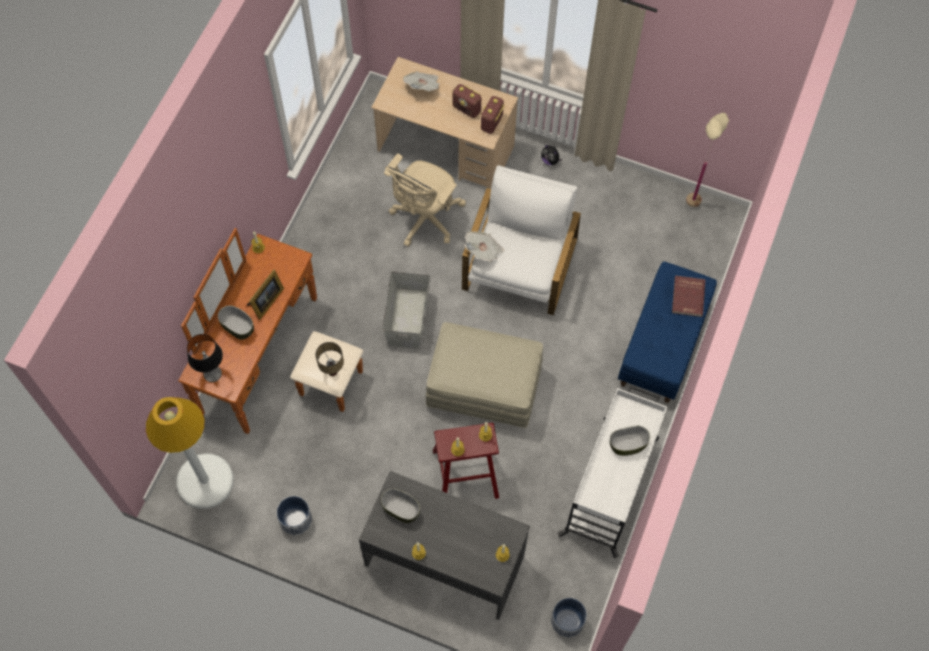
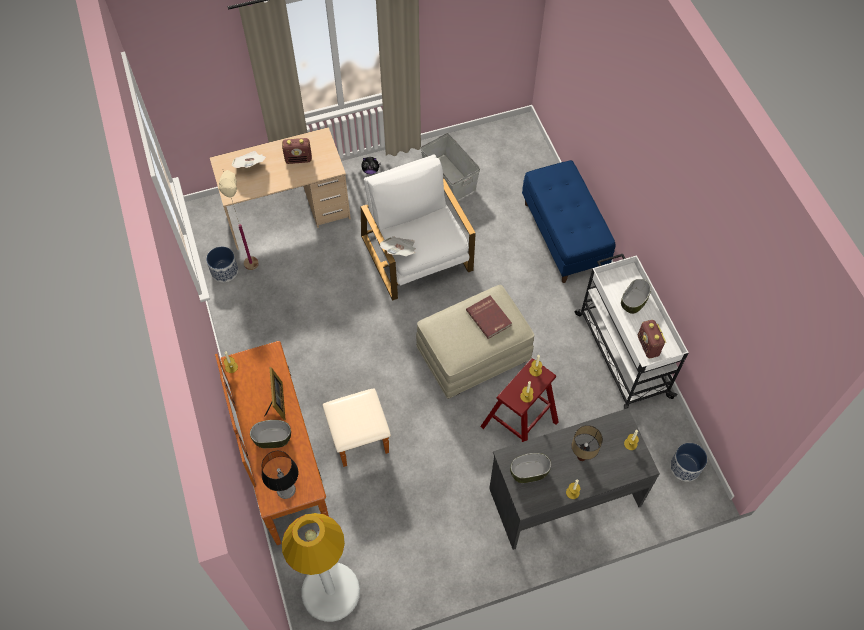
camera: 40 degrees left, 5 degrees down
planter [277,496,312,536] -> planter moved to [206,246,238,282]
table lamp [316,342,344,376] -> table lamp moved to [572,425,603,461]
grey storage box [382,271,431,349] -> grey storage box moved to [420,133,480,200]
beige office chair [384,153,466,247] -> none
radio [481,96,504,134] -> radio moved to [638,320,666,358]
red book [672,276,706,317] -> red book moved to [466,296,512,339]
beige floor lamp [686,109,729,207] -> beige floor lamp moved to [219,170,259,270]

